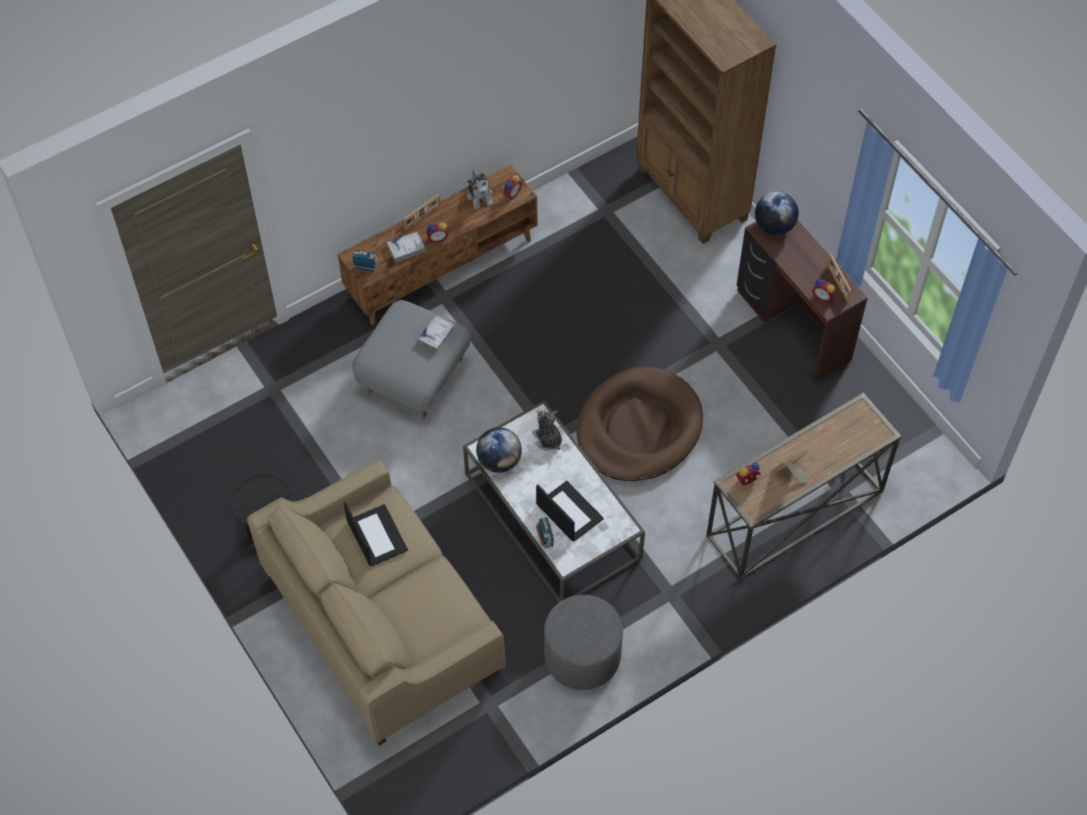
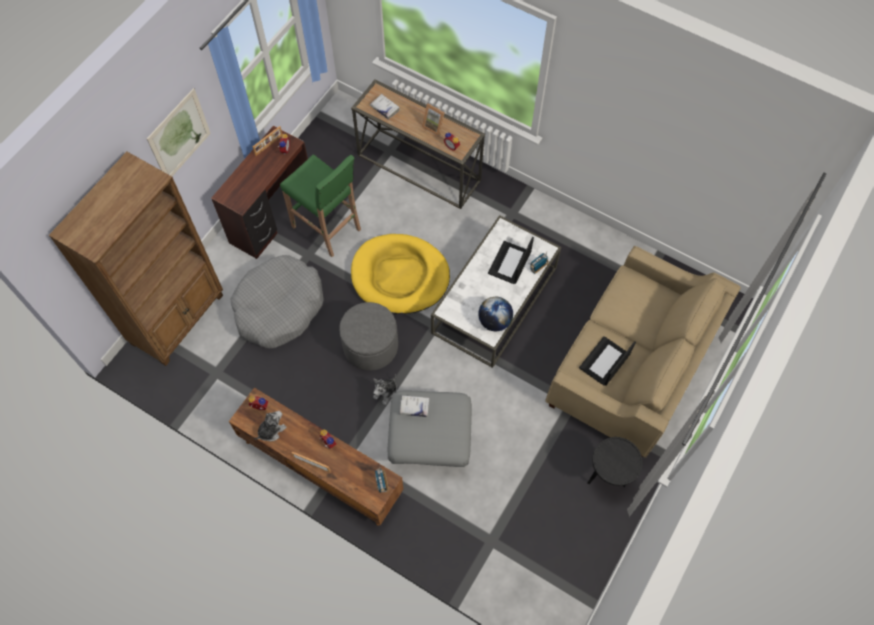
camera: 115 degrees left, 5 degrees up
white book [387,232,426,262] -> white book moved to [370,94,400,119]
plush toy [532,407,562,451] -> plush toy moved to [373,374,397,405]
grey ottoman [544,595,623,690] -> grey ottoman moved to [339,302,398,371]
brown dog bed [576,367,703,481] -> yellow dog bed [351,234,450,314]
globe [755,191,799,235] -> none
none -> picture [147,88,211,176]
none -> grey dog bed [231,255,324,349]
none -> green stool [280,155,361,257]

